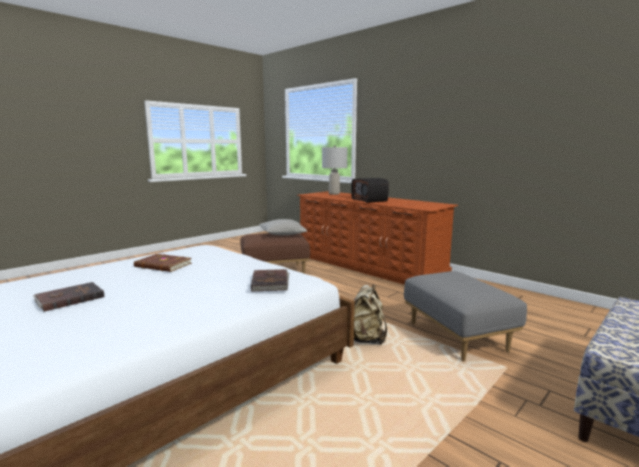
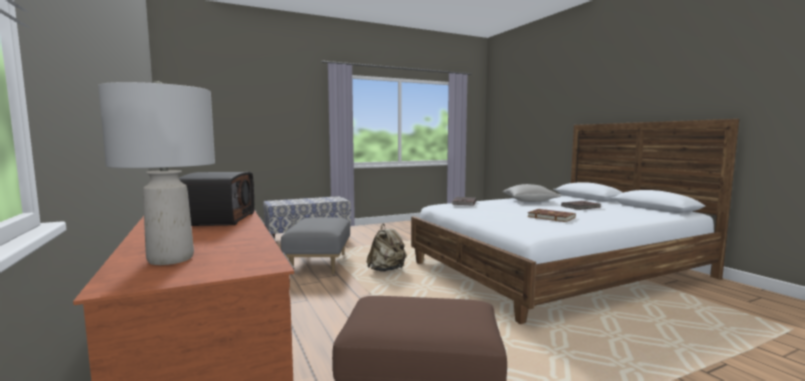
camera: 160 degrees left, 5 degrees down
grey pillow [259,219,307,235] -> grey pillow moved to [503,184,561,202]

